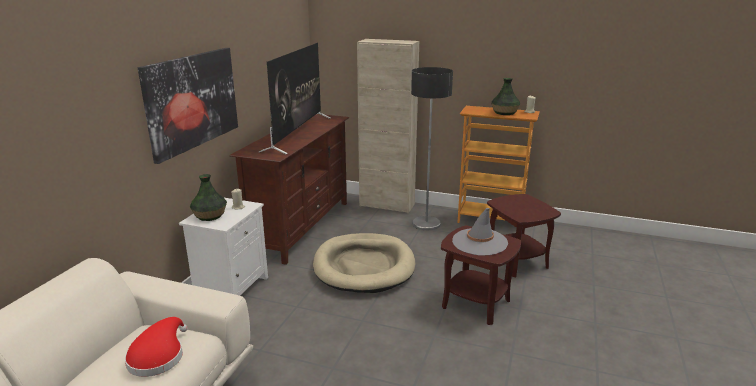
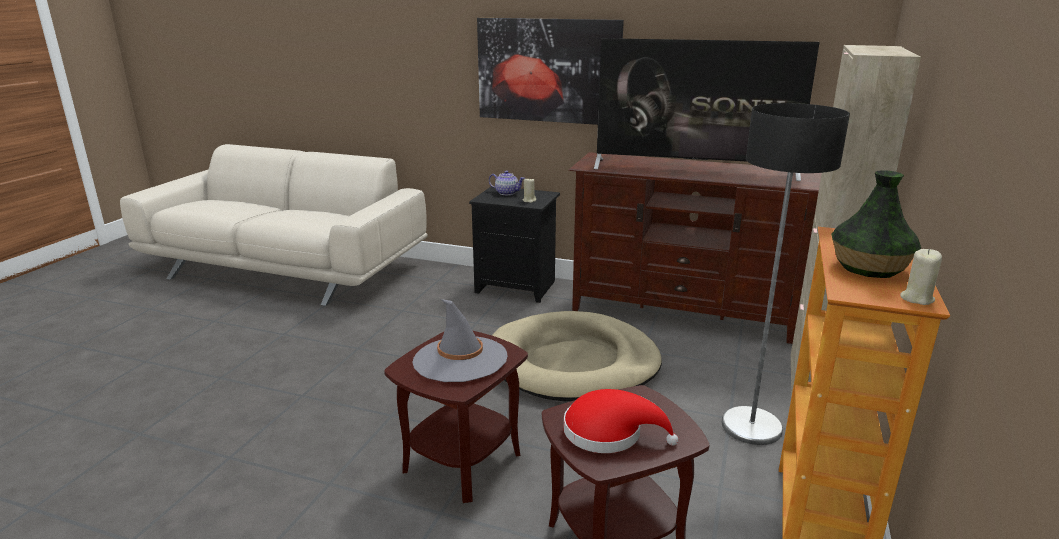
camera: 90 degrees right, 0 degrees up
red hat [125,317,188,377] -> red hat moved to [564,389,678,453]
white nightstand [179,198,268,296] -> black nightstand [469,187,560,303]
vase [190,174,227,221] -> teapot [489,171,525,195]

